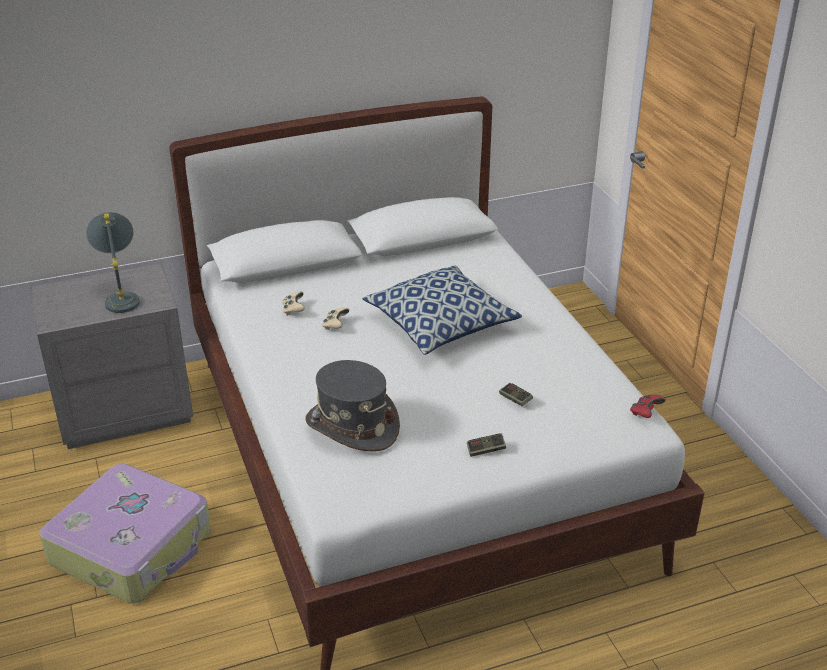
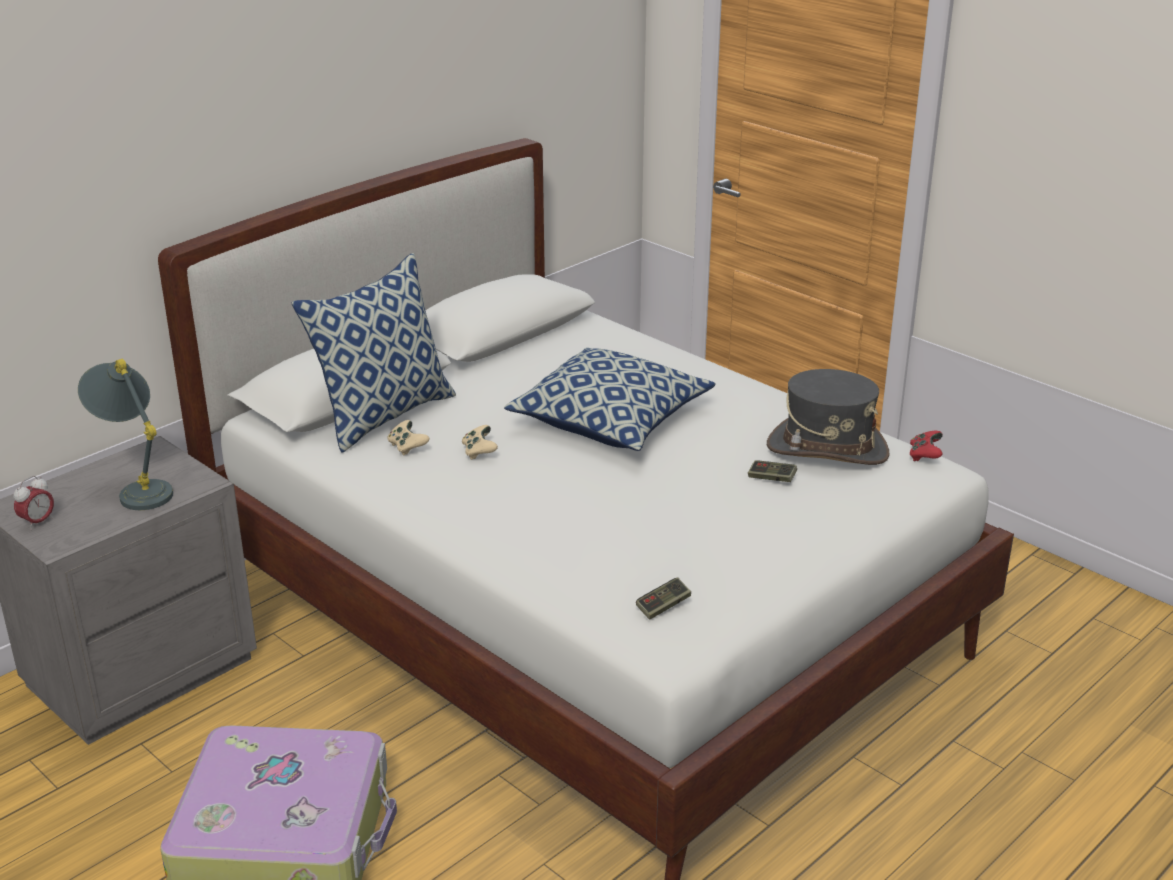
camera: 25 degrees left, 5 degrees down
grey hat [306,360,400,451] -> grey hat moved to [767,369,890,465]
game controller [467,433,506,457] -> game controller moved to [636,577,691,620]
none -> alarm clock [13,476,54,530]
none -> pillow [292,253,456,453]

